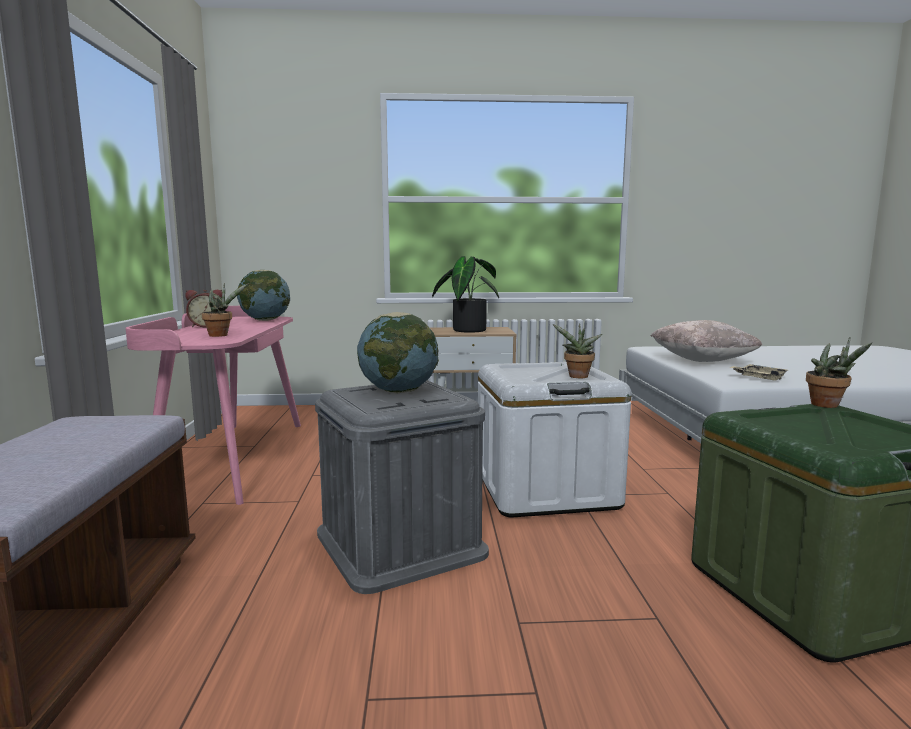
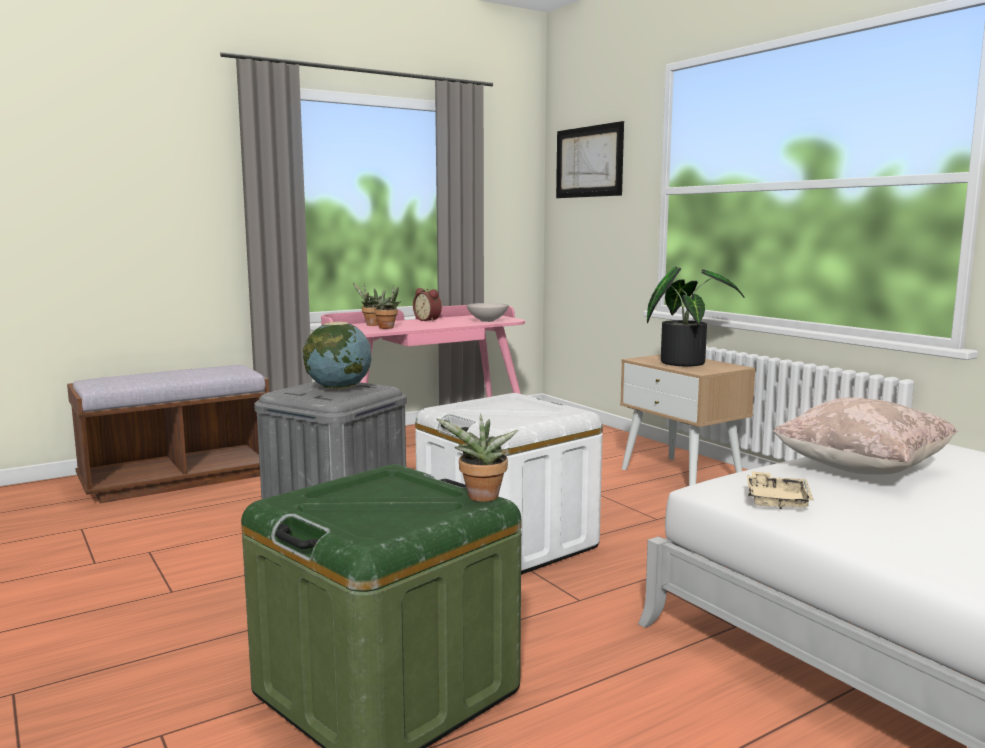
camera: 60 degrees right, 0 degrees up
globe [237,270,290,321] -> white bowl [466,303,509,322]
potted plant [552,323,603,378] -> potted plant moved to [353,283,381,326]
none -> picture [556,121,624,198]

